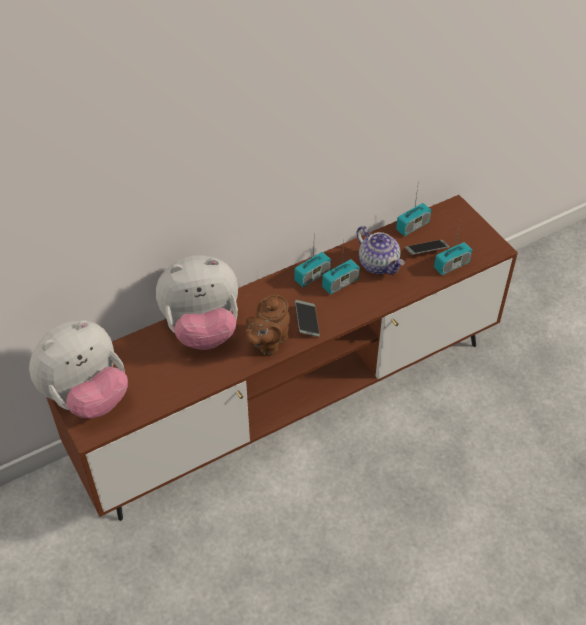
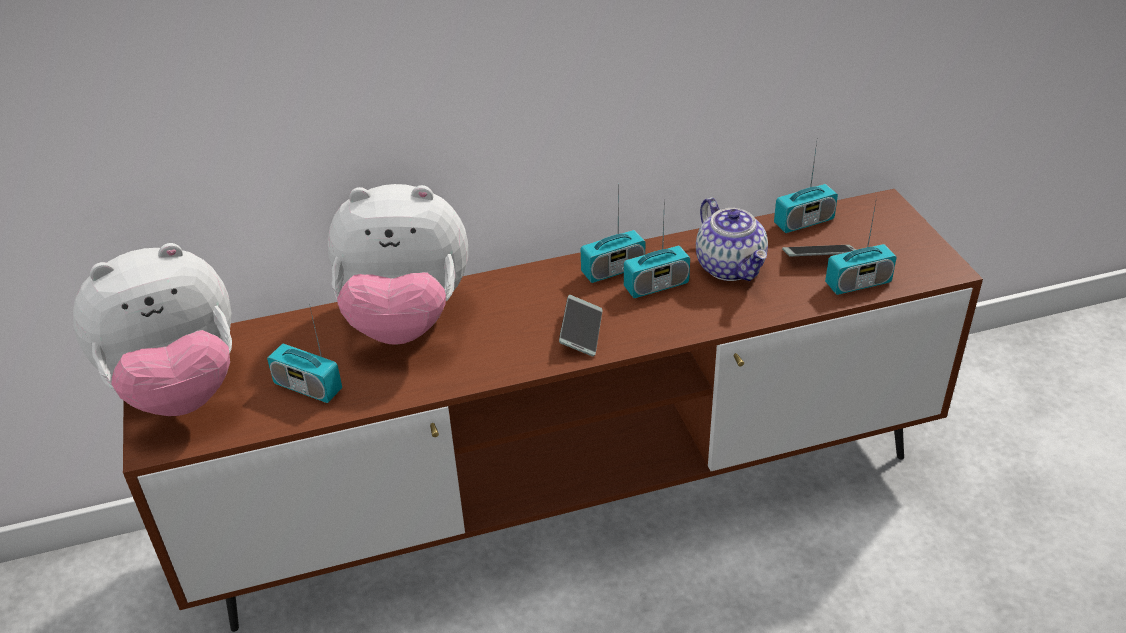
camera: 15 degrees right, 10 degrees down
brown teapot [245,294,290,355] -> none
none -> radio [267,303,342,403]

